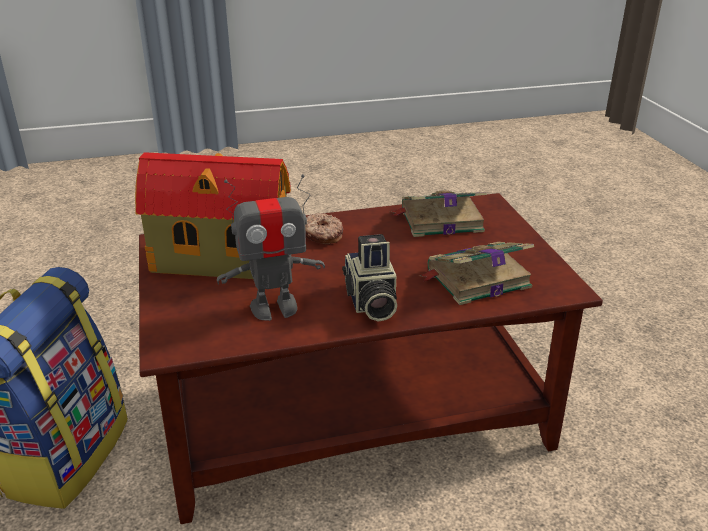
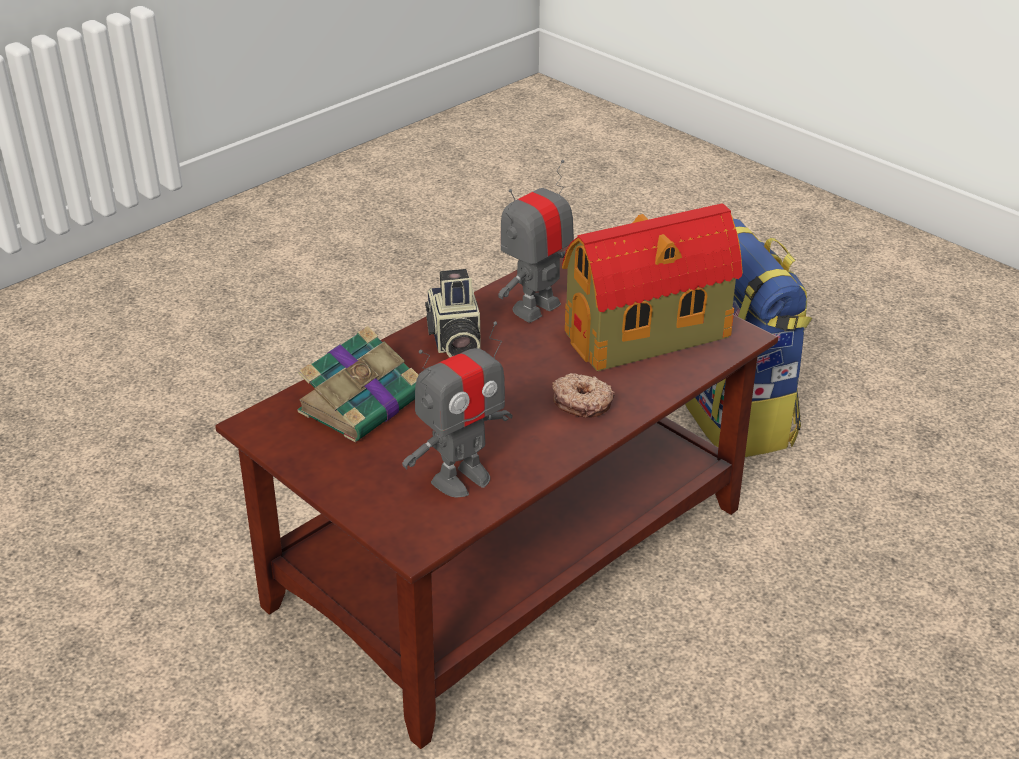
camera: 150 degrees right, 5 degrees up
camera [342,234,397,322] -> camera turned 150 degrees counterclockwise [425,269,481,357]
book [390,190,487,237] -> toy robot [402,321,512,497]

